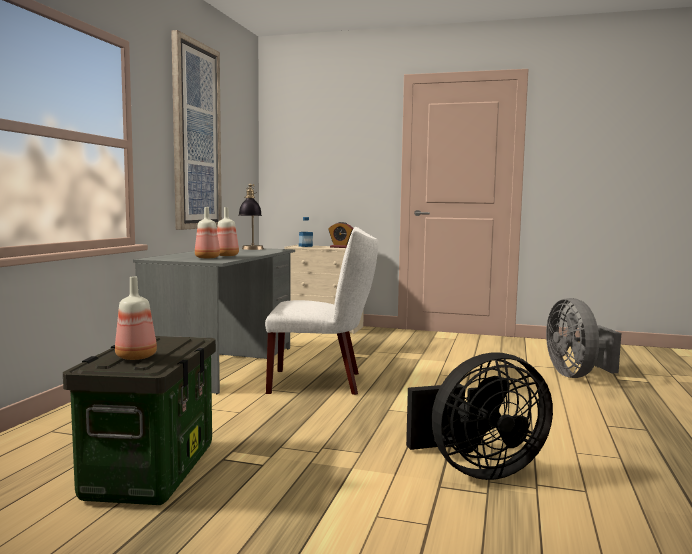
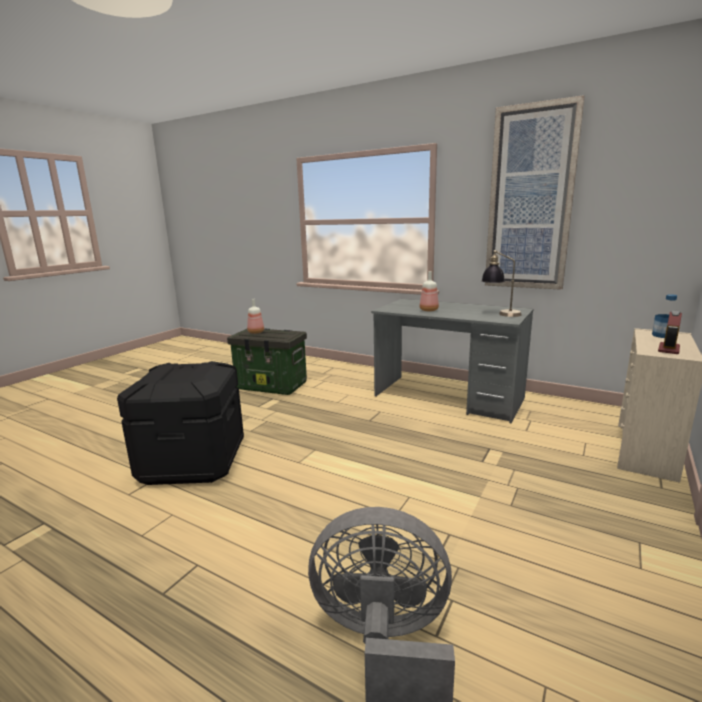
camera: 105 degrees right, 10 degrees up
bottle [195,207,220,259] -> none
white chair [265,227,379,395] -> none
black fan [406,352,553,480] -> black storage box [117,361,244,485]

